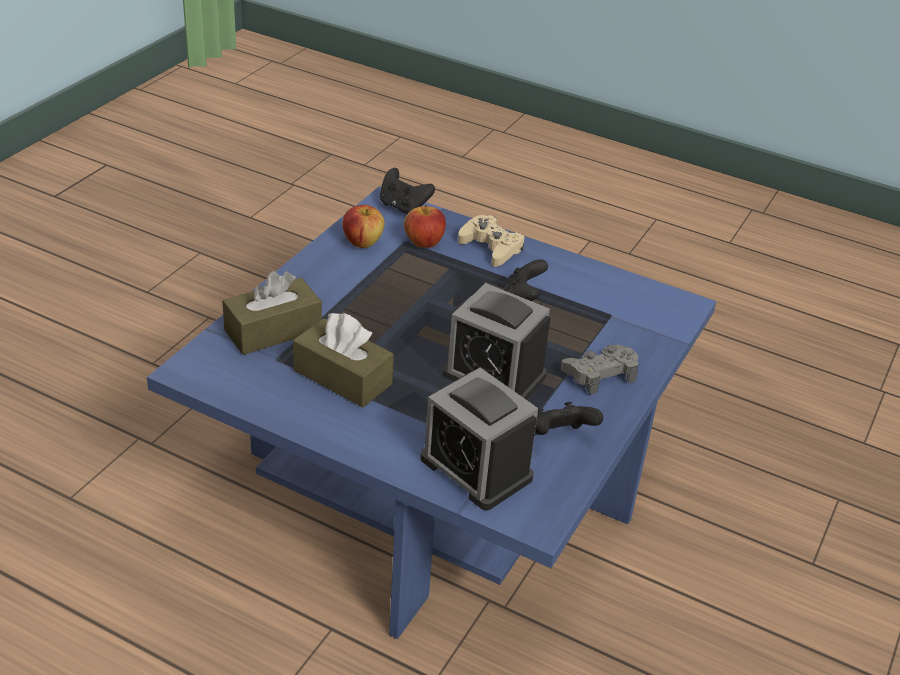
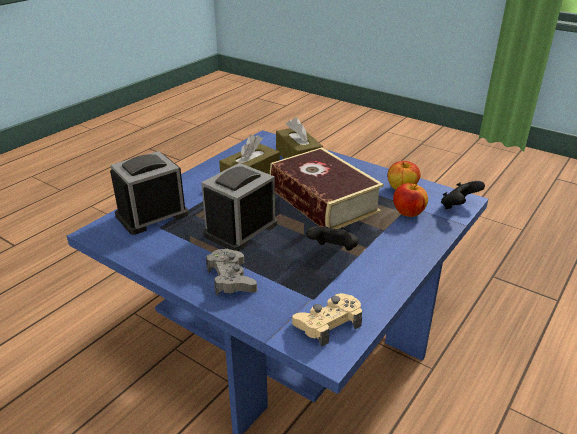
camera: 100 degrees right, 5 degrees down
beige game controller [458,215,525,267] -> beige game controller moved to [292,293,362,347]
black game controller [535,402,603,435] -> none
none -> book [270,147,384,229]

